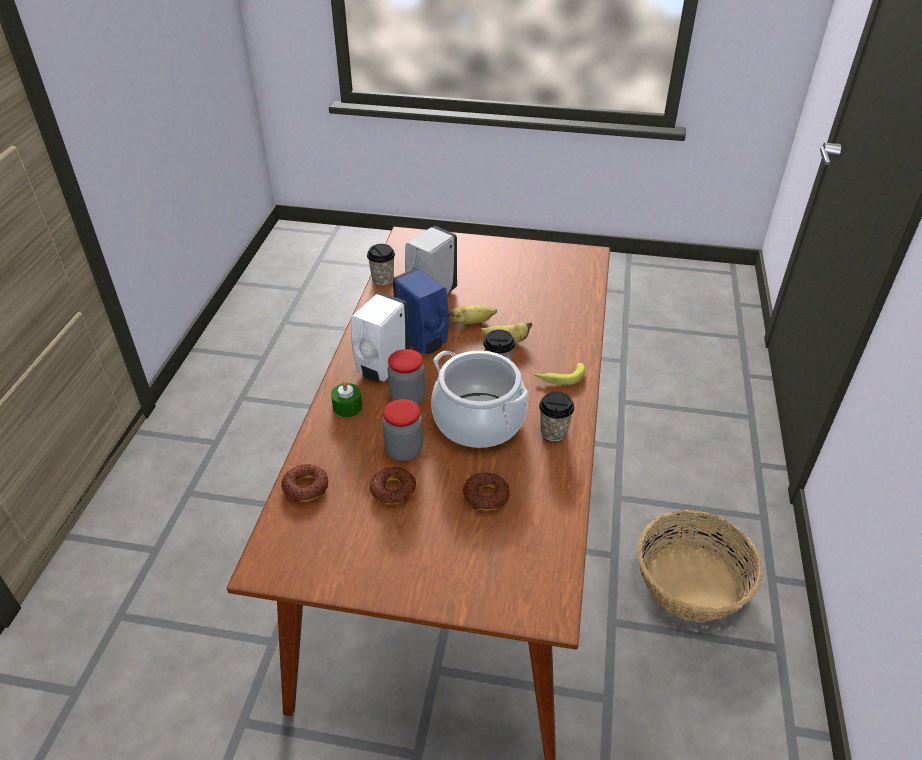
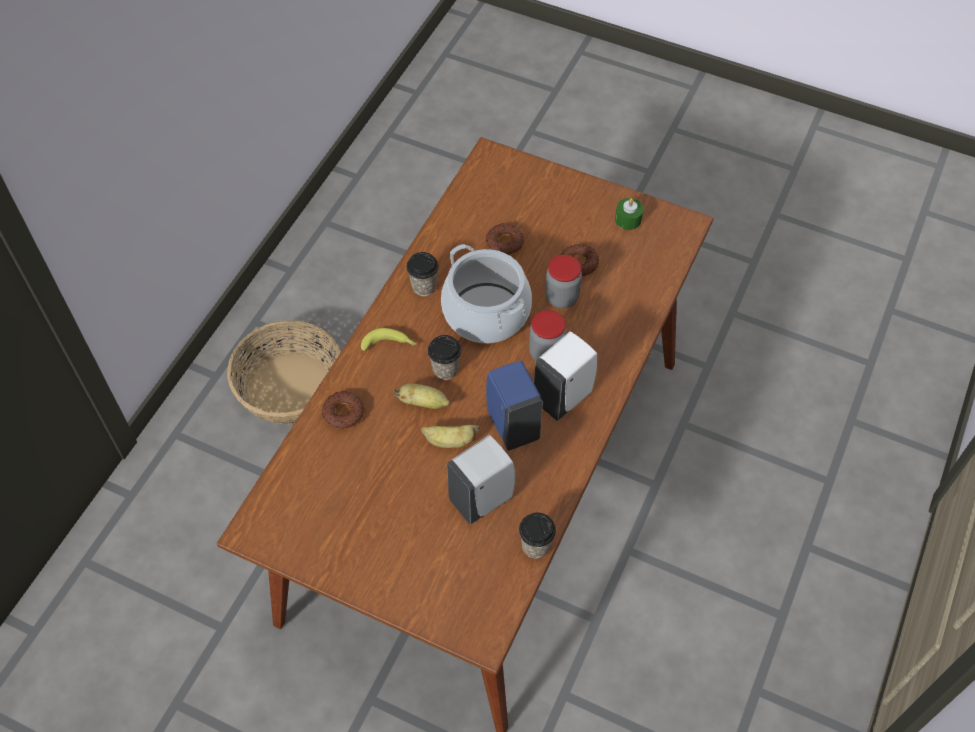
camera: 165 degrees left, 15 degrees up
donut [281,464,328,502] -> donut moved to [322,391,364,429]
green candle [331,381,362,417] -> green candle moved to [615,198,644,230]

